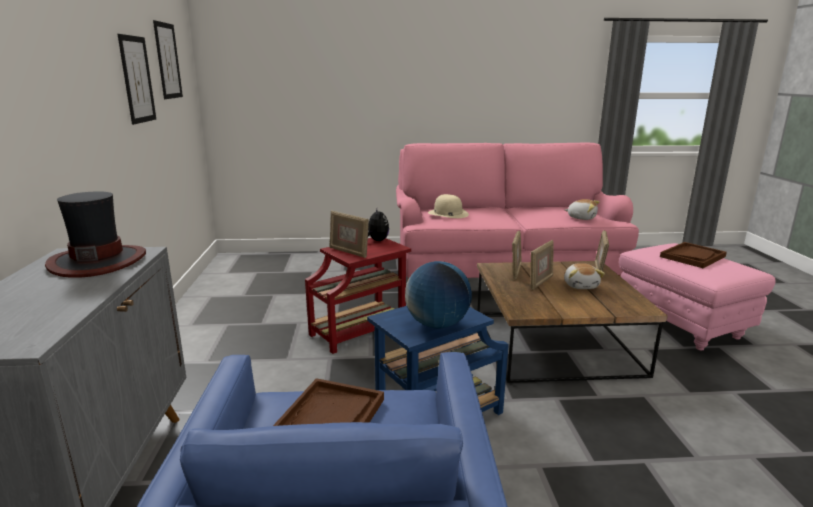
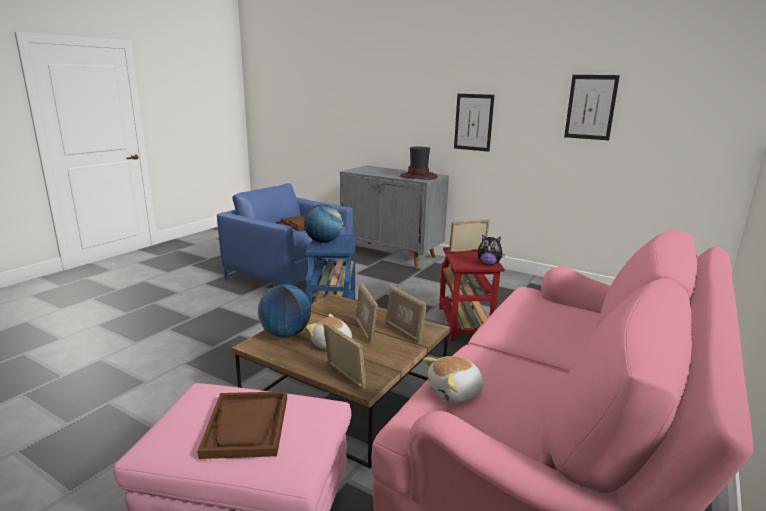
camera: 125 degrees right, 0 degrees up
picture [153,20,183,99] -> picture moved to [454,94,494,152]
beige hat [428,194,469,218] -> none
none -> globe [258,285,311,337]

